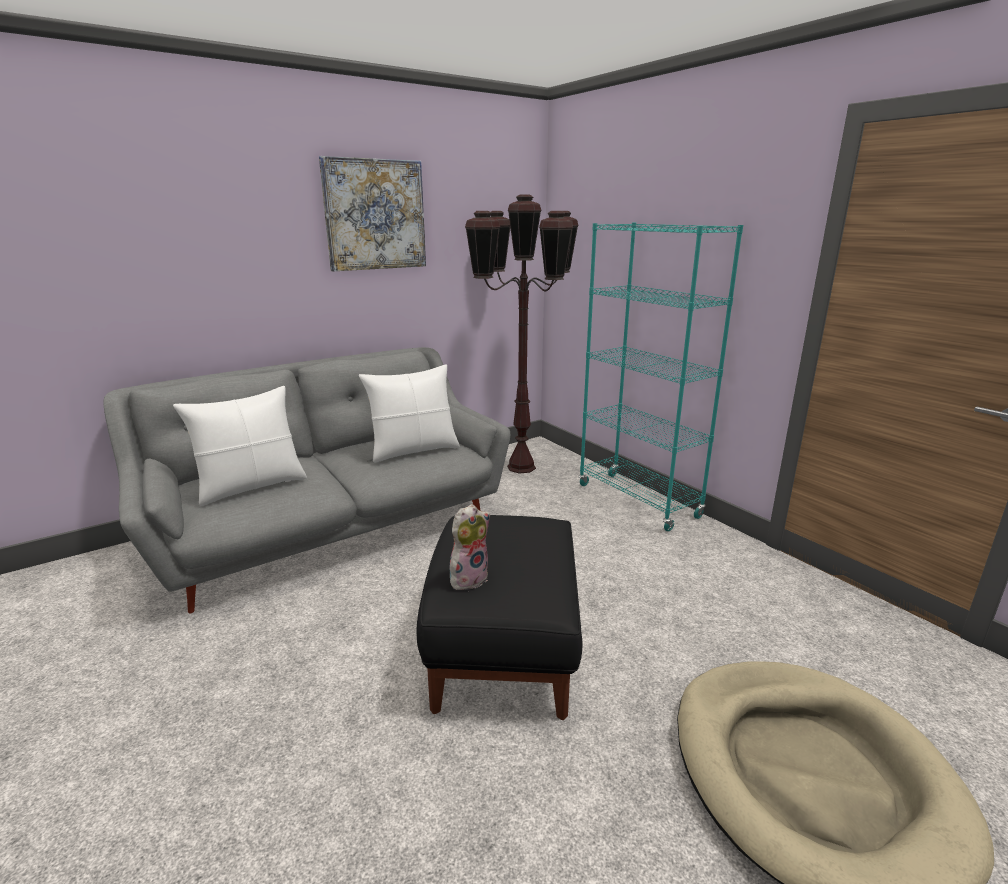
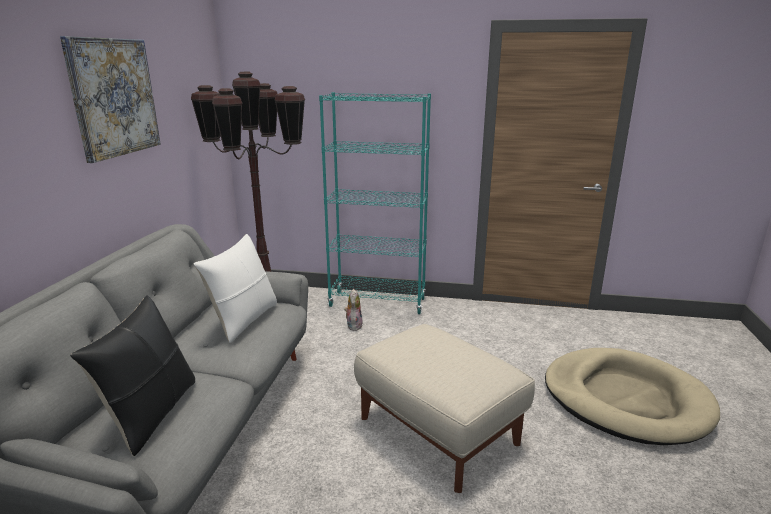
camera: 45 degrees left, 0 degrees up
white pillow [173,386,307,506] -> black pillow [70,295,195,456]
black ottoman [416,515,583,720] -> beige ottoman [354,324,535,493]
plush toy [450,504,490,590] -> plush toy moved to [344,289,363,331]

